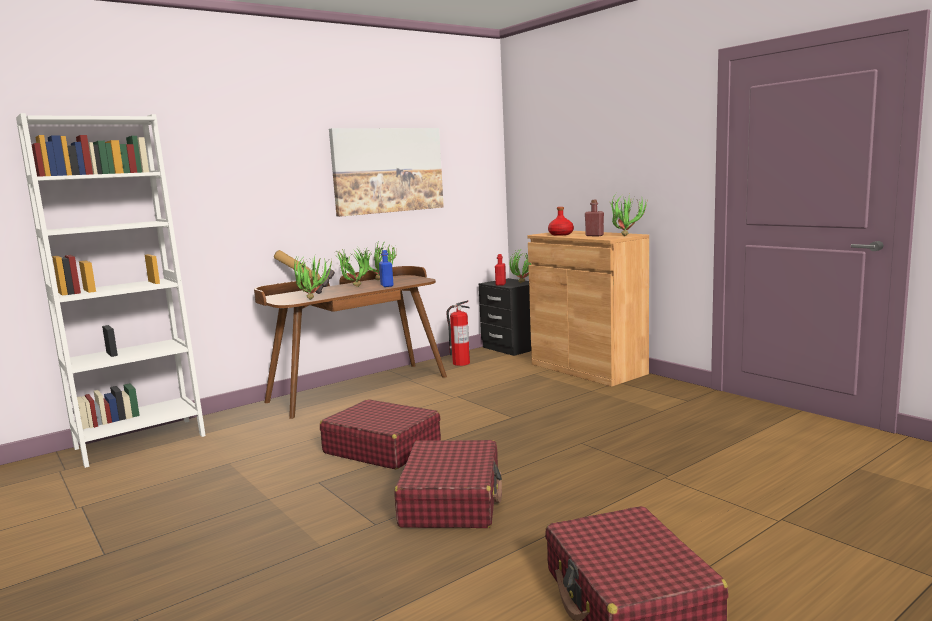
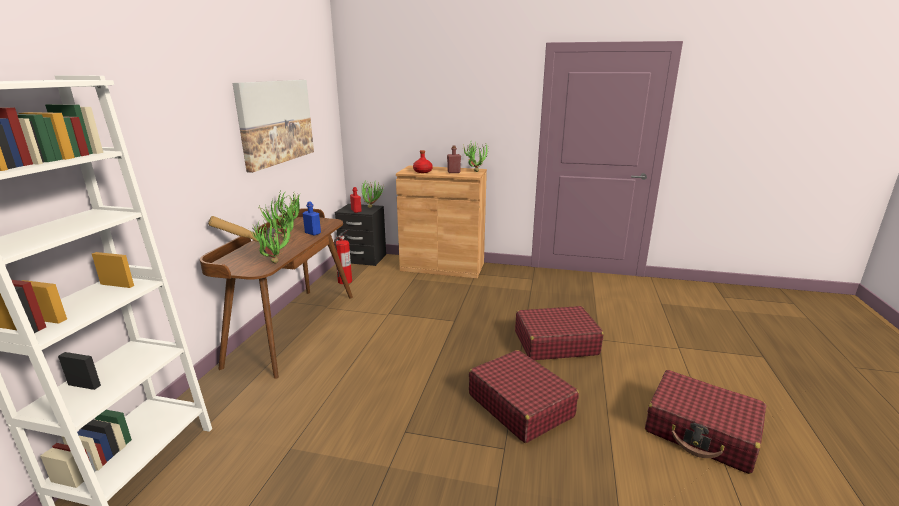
camera: 40 degrees left, 10 degrees up
red suitcase [320,399,441,469] -> red suitcase moved to [515,306,604,360]

